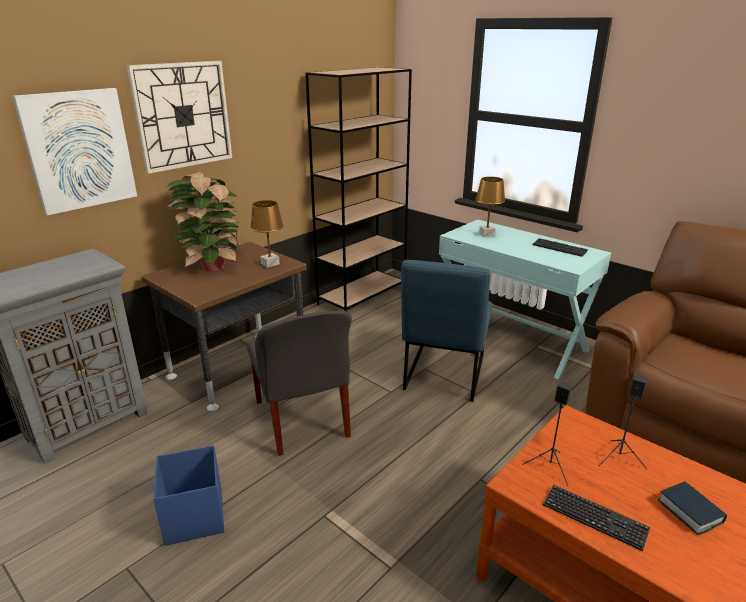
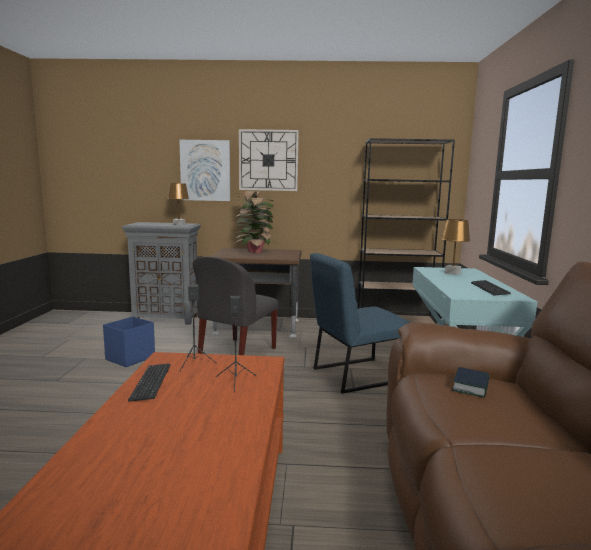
camera: 50 degrees right, 15 degrees down
brown table lamp [250,200,284,268] -> brown table lamp moved to [167,183,189,225]
book [658,481,727,535] -> book moved to [452,367,489,398]

